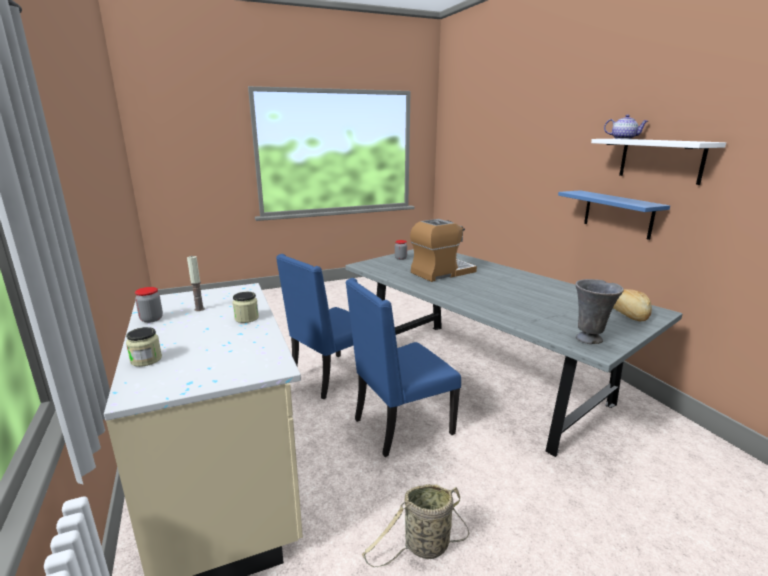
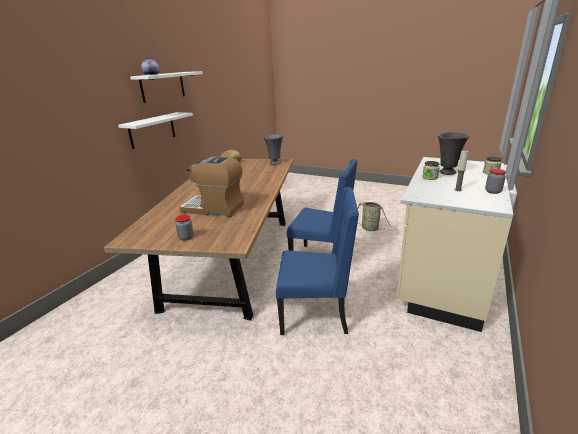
camera: 130 degrees left, 5 degrees up
grey dining table [346,249,682,457] -> brown dining table [104,159,294,321]
blue shelf [558,190,670,240] -> white shelf [118,112,193,149]
none -> grey vase [438,132,469,175]

